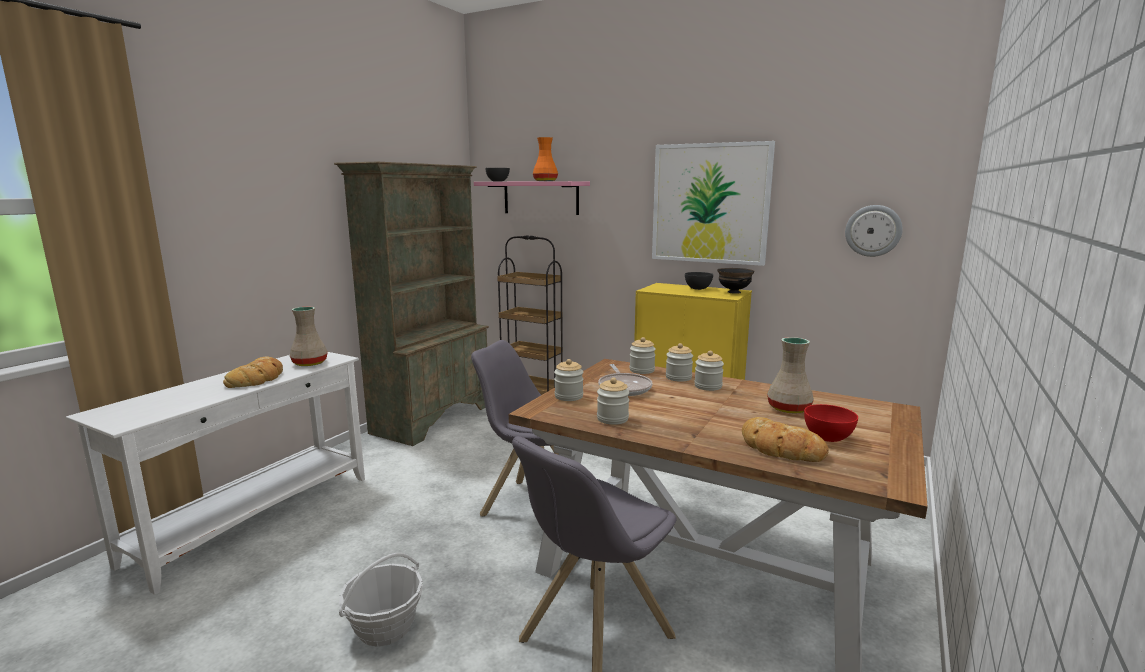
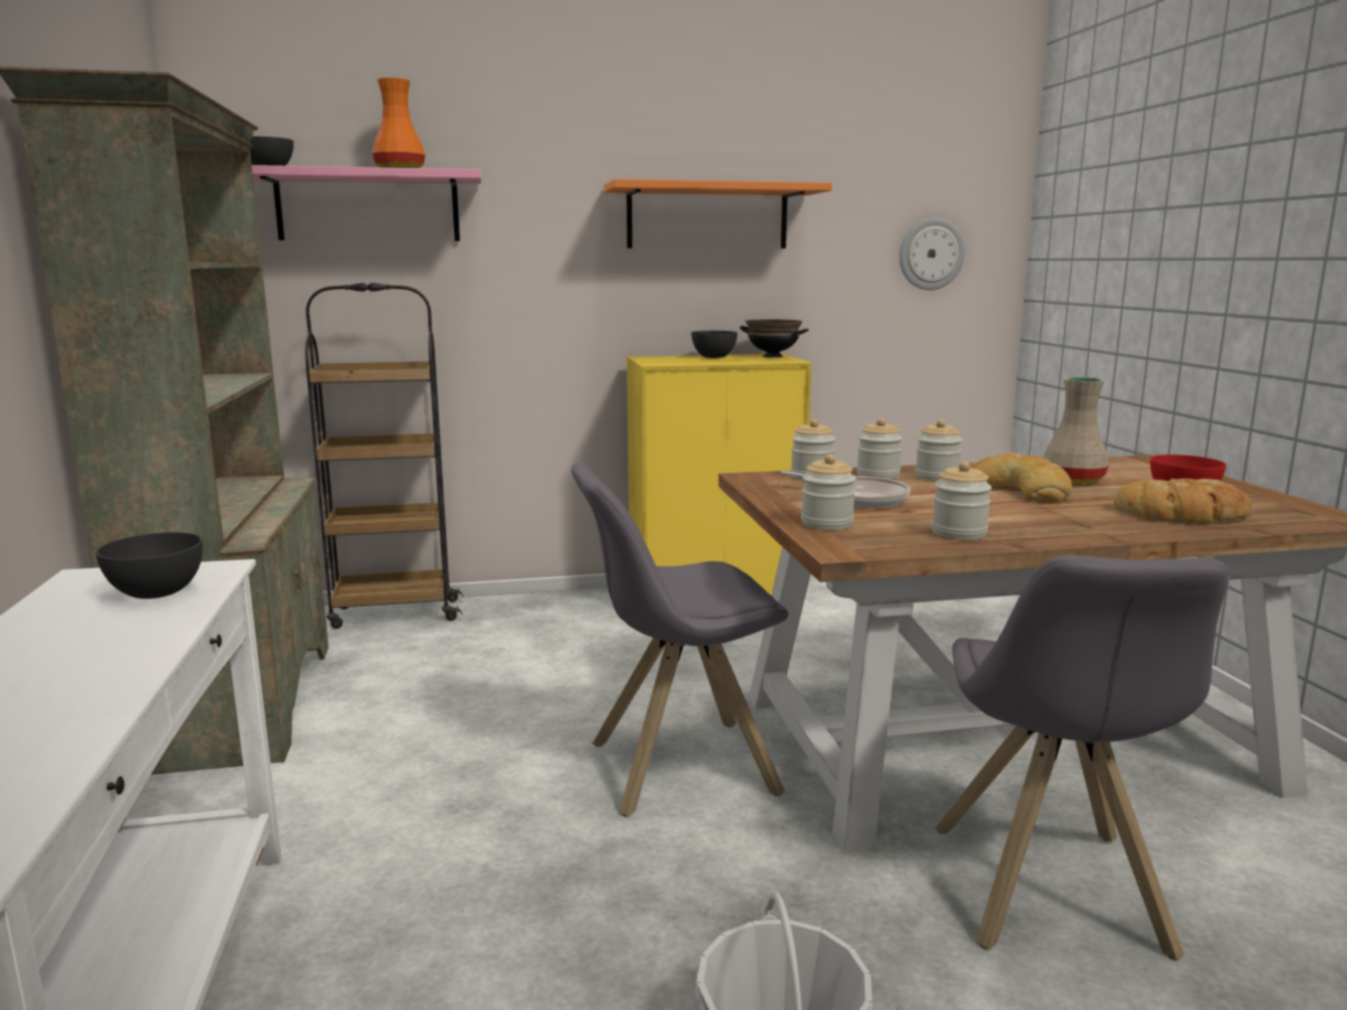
camera: 40 degrees left, 0 degrees up
bread [223,356,283,388] -> bread moved to [972,453,1072,502]
beige vase [290,307,328,366] -> grey bowl [95,532,203,599]
picture [652,141,775,266] -> orange shelf [604,179,832,249]

